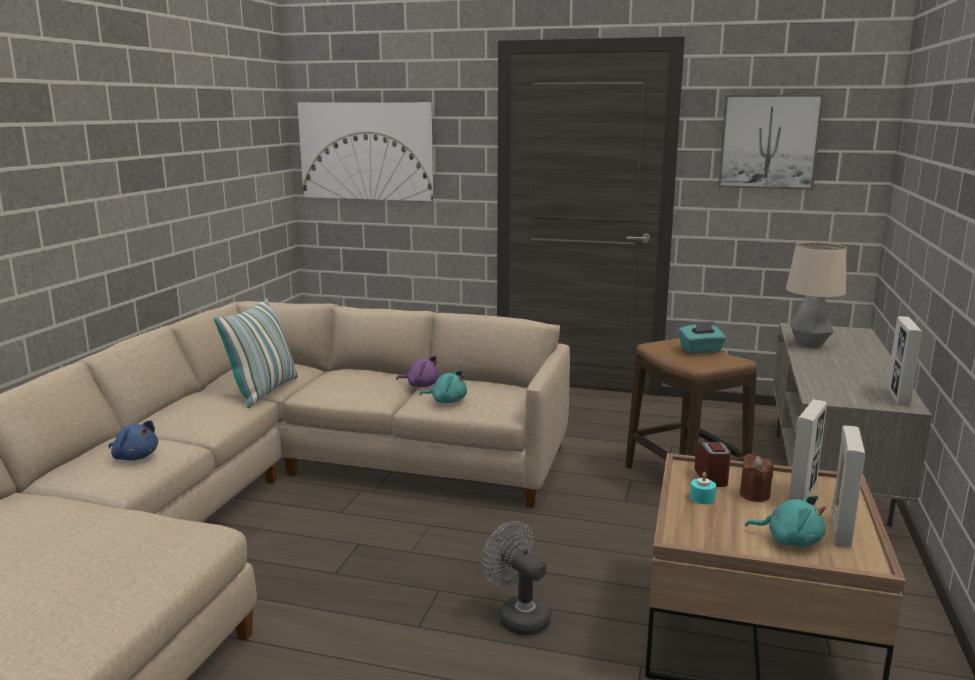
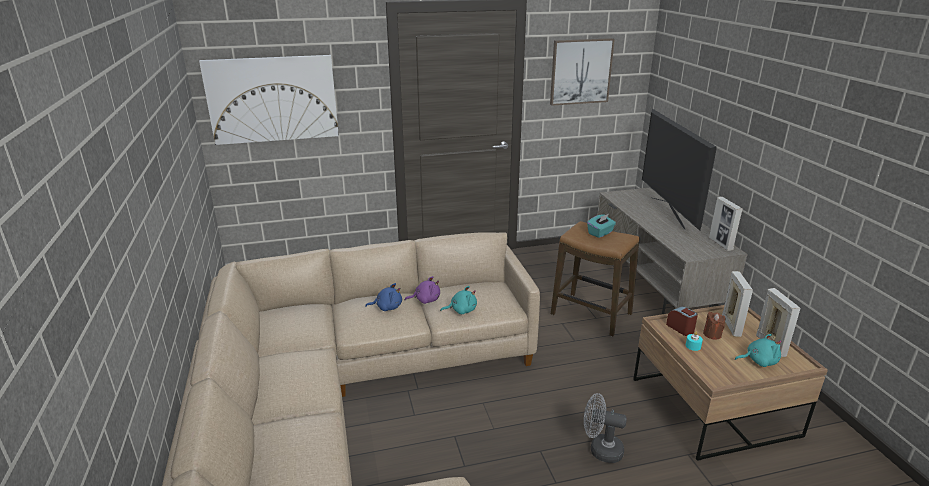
camera: 30 degrees left, 10 degrees up
blue plush toy [109,420,158,461] -> blue plush toy moved to [365,283,402,311]
pillow [214,298,298,408] -> none
table lamp [786,242,846,348] -> none
none -> television [642,109,717,231]

